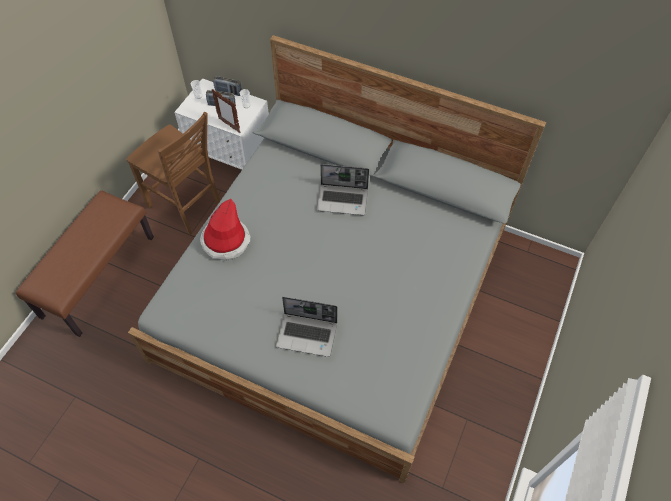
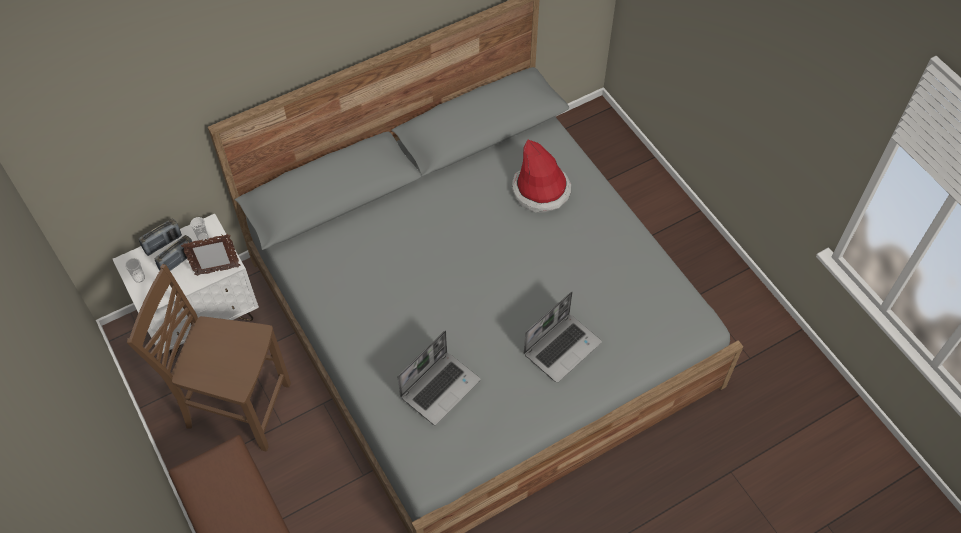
camera: 55 degrees left, 0 degrees up
brown chair [126,112,220,235] -> brown chair turned 150 degrees counterclockwise [127,264,291,451]
hat [200,199,250,261] -> hat moved to [512,140,571,213]
laptop [317,164,369,215] -> laptop moved to [398,330,481,425]

